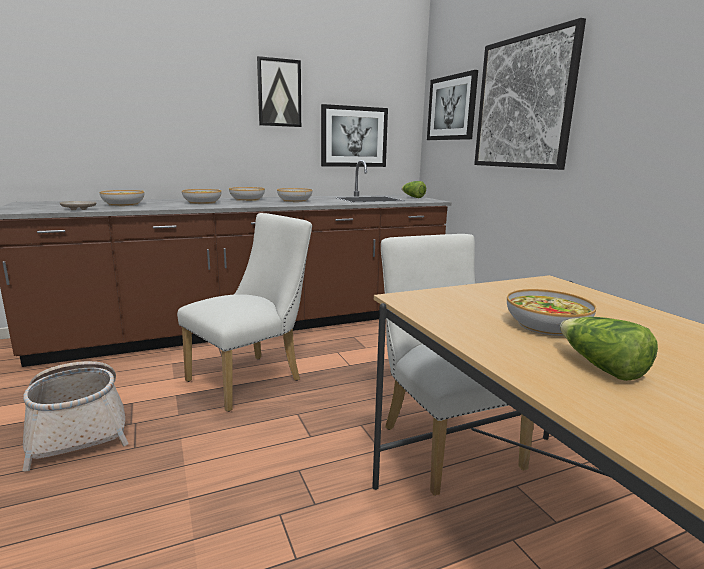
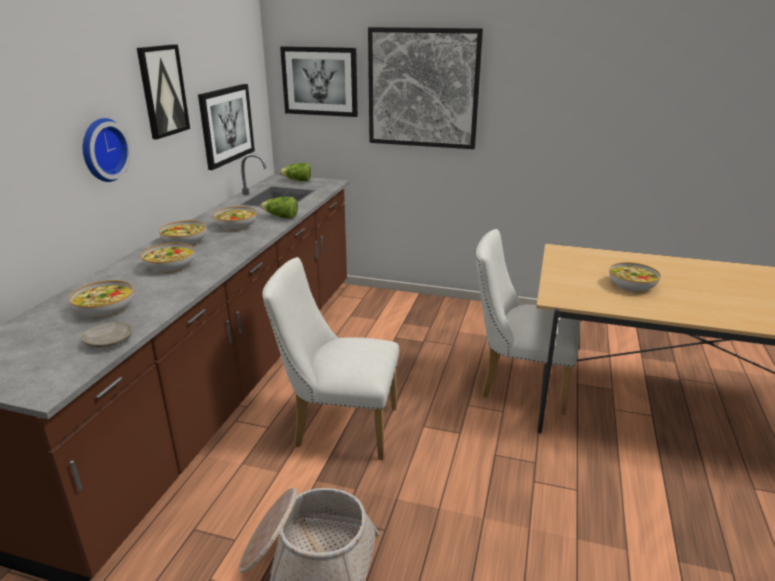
camera: 50 degrees left, 10 degrees up
white chair [177,213,312,412] -> white chair turned 75 degrees counterclockwise [262,257,399,460]
lettuce [560,317,658,381] -> lettuce moved to [260,197,298,219]
none -> wall clock [82,118,132,182]

